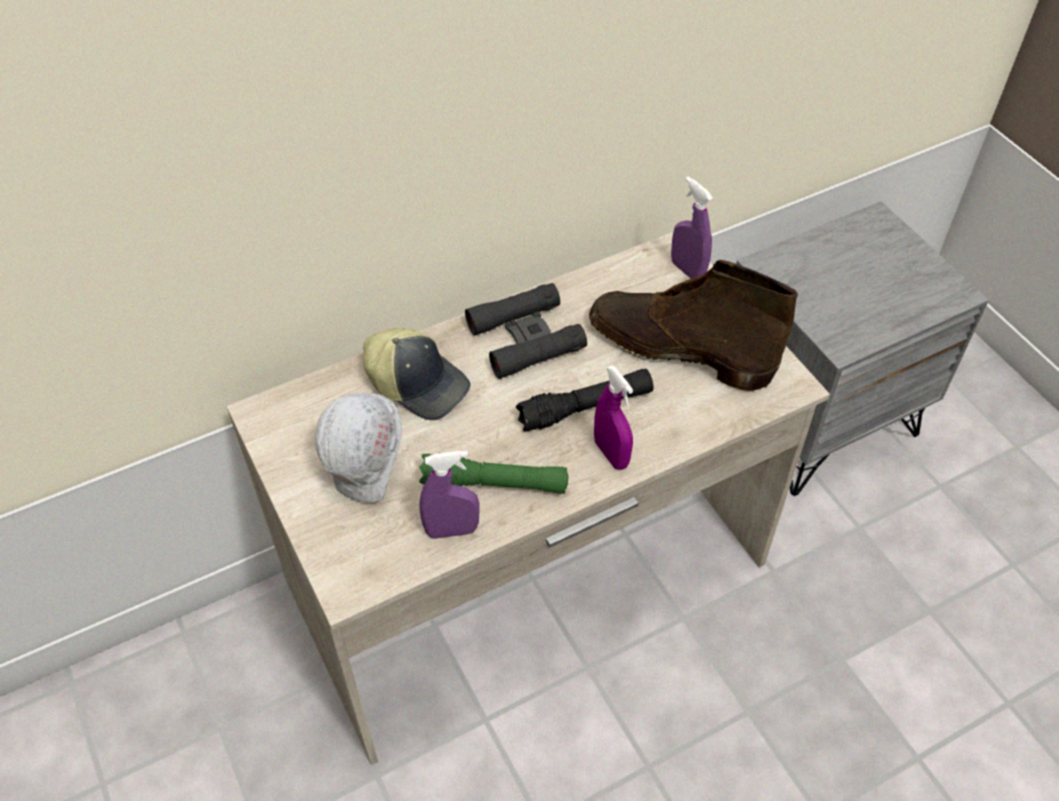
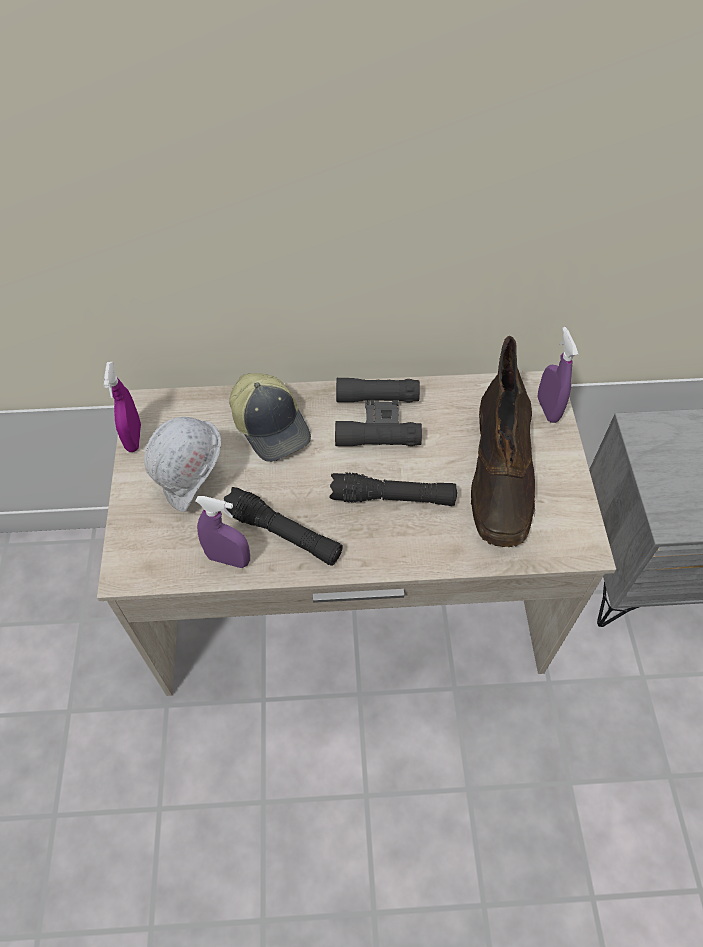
camera: 25 degrees right, 5 degrees up
green flashlight [419,454,568,494] -> black flashlight [224,487,343,566]
brown boot [589,260,798,391] -> brown boot turned 135 degrees counterclockwise [471,336,535,547]
purple spray bottle [594,365,633,470] -> purple spray bottle moved to [104,362,141,452]

